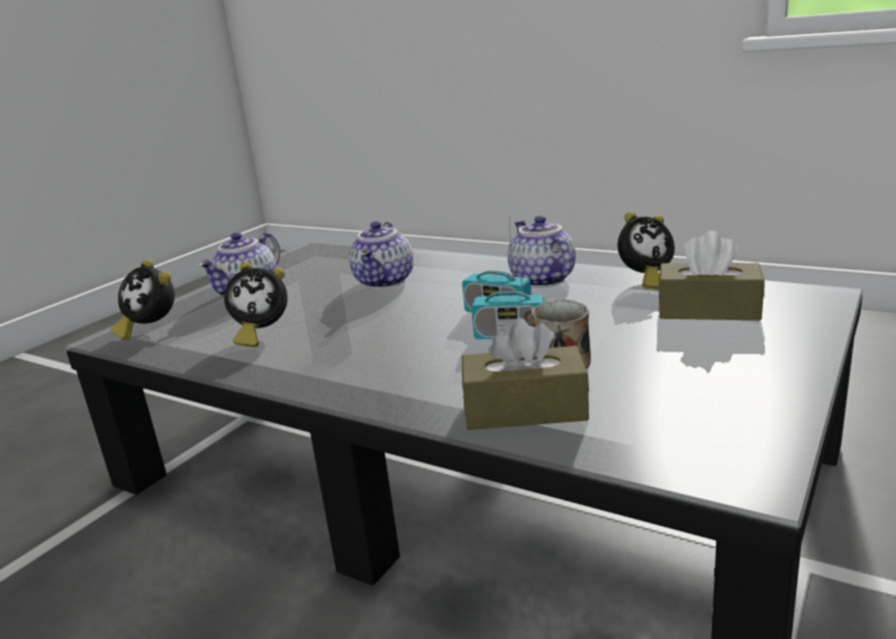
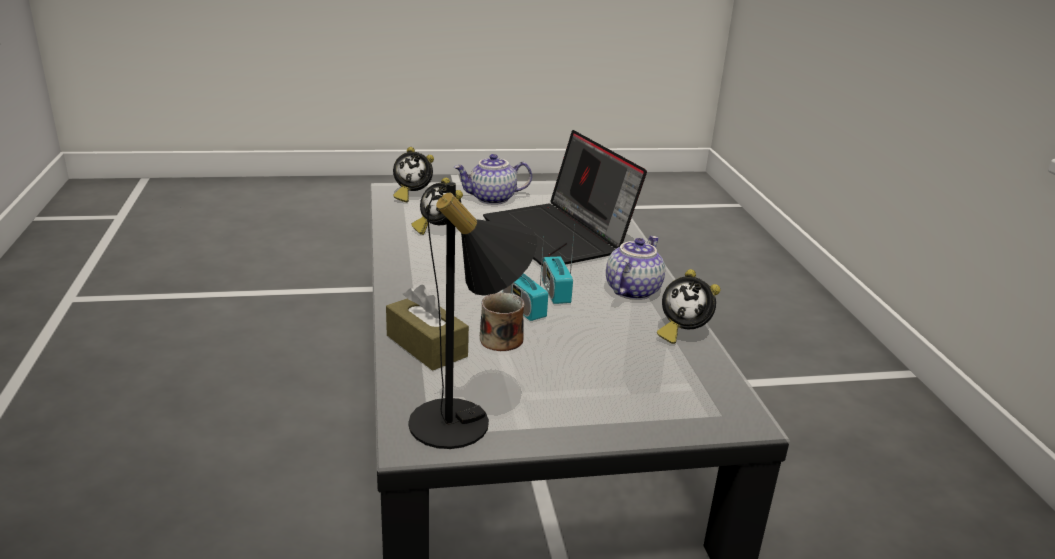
camera: 45 degrees right, 5 degrees up
alarm clock [111,259,175,340] -> alarm clock turned 75 degrees counterclockwise [393,147,434,202]
teapot [349,221,413,289] -> laptop [483,130,647,267]
brown tissue box [658,231,764,320] -> none
none -> black table lamp [408,182,537,449]

